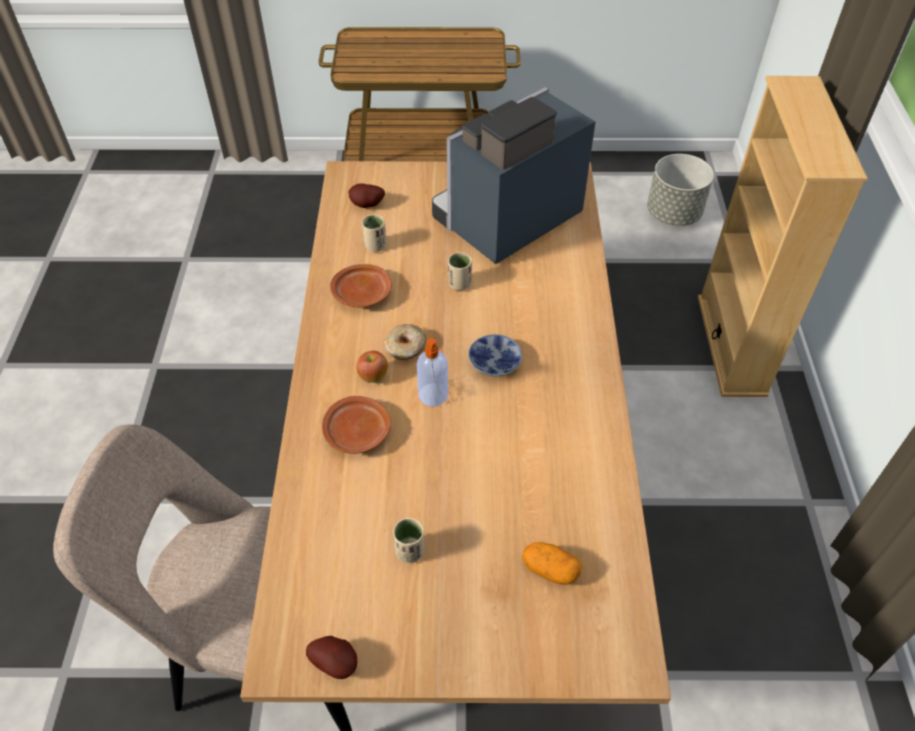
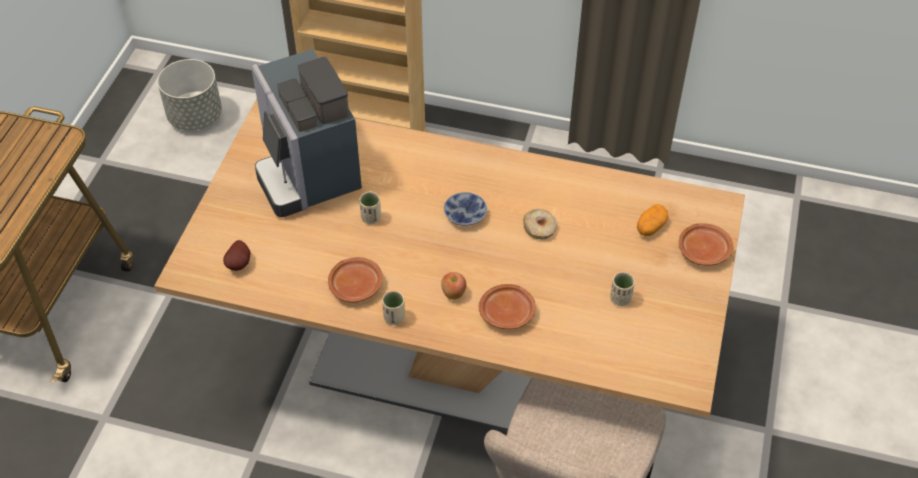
camera: 75 degrees left, 0 degrees up
potato [306,636,357,679] -> none
beige cup [362,214,387,252] -> beige cup moved to [382,291,405,325]
donut [384,324,426,360] -> donut moved to [523,209,557,239]
soap dispenser [417,338,448,406] -> none
none -> brown plate [679,223,733,266]

